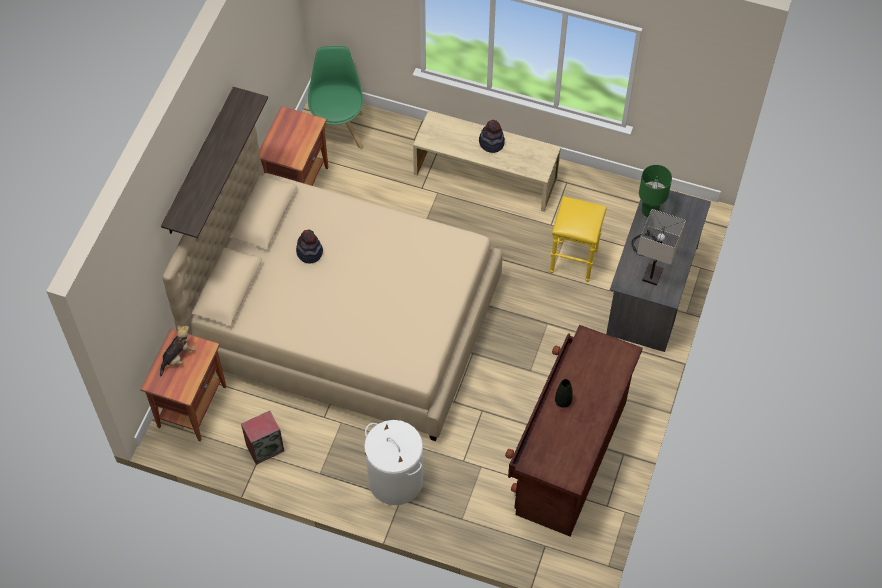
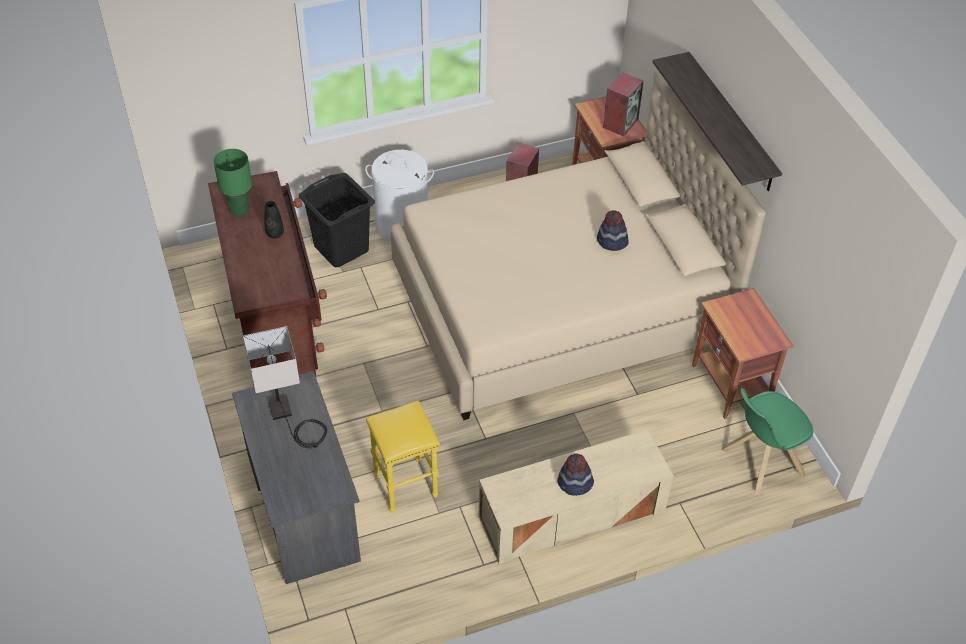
camera: 140 degrees right, 10 degrees down
plush toy [160,325,195,376] -> speaker [603,72,644,136]
green chair [308,46,364,149] -> green chair turned 105 degrees clockwise [722,388,813,496]
green table lamp [639,165,672,217] -> green table lamp moved to [214,149,252,216]
none -> black laundry basket [298,173,375,267]

